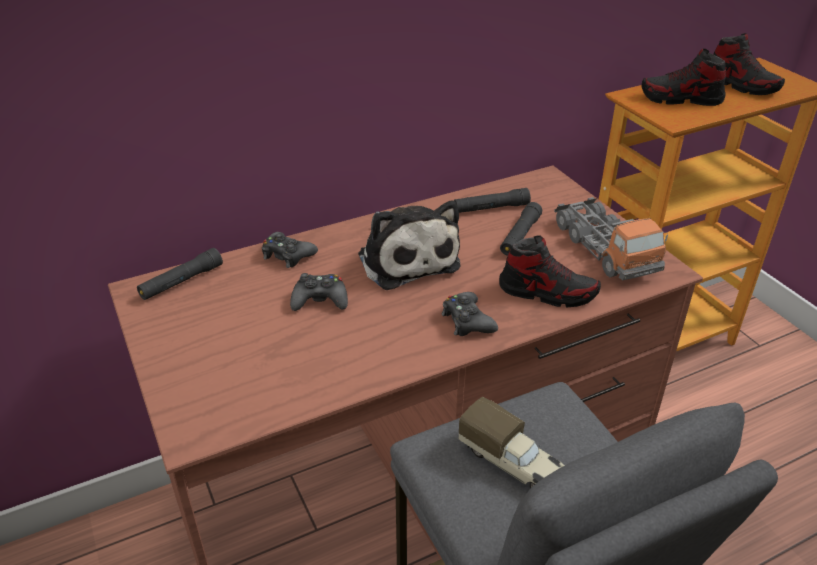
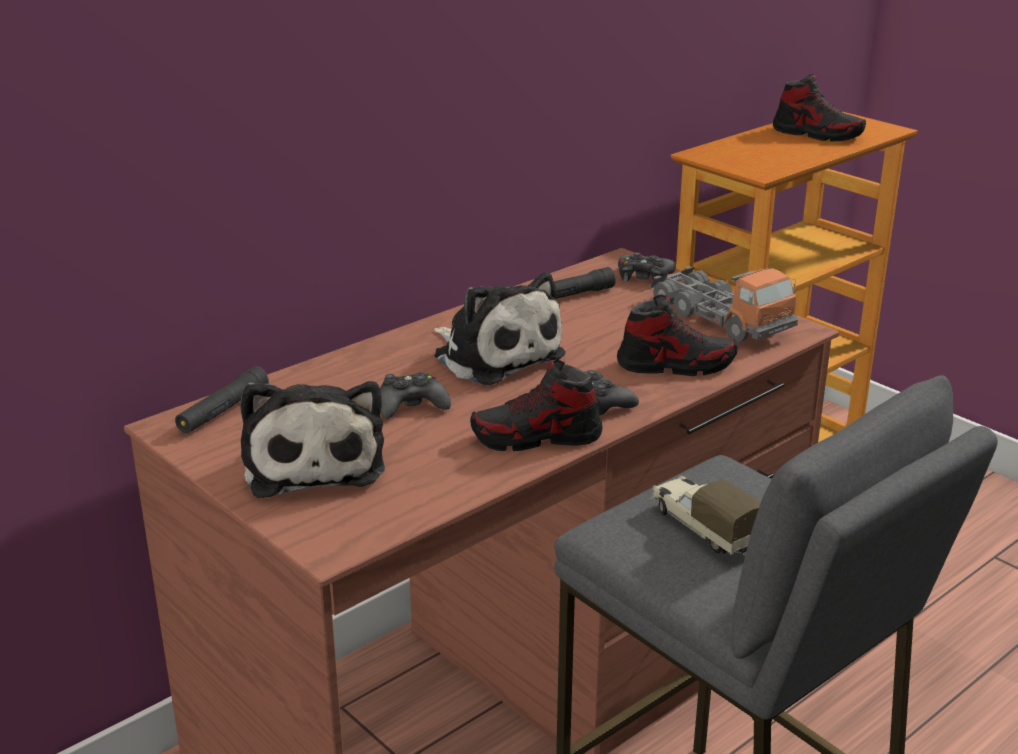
camera: 15 degrees left, 10 degrees down
black game controller [262,232,318,268] -> black game controller moved to [618,252,676,282]
toy truck [458,397,565,488] -> toy truck turned 150 degrees counterclockwise [651,475,761,555]
black flashlight [500,202,542,256] -> none
shoe [642,49,726,106] -> shoe moved to [470,360,603,451]
none -> plush toy [240,381,385,498]

